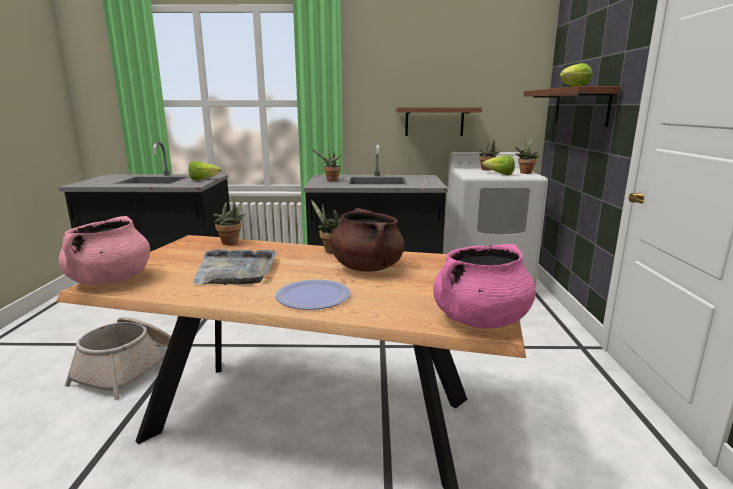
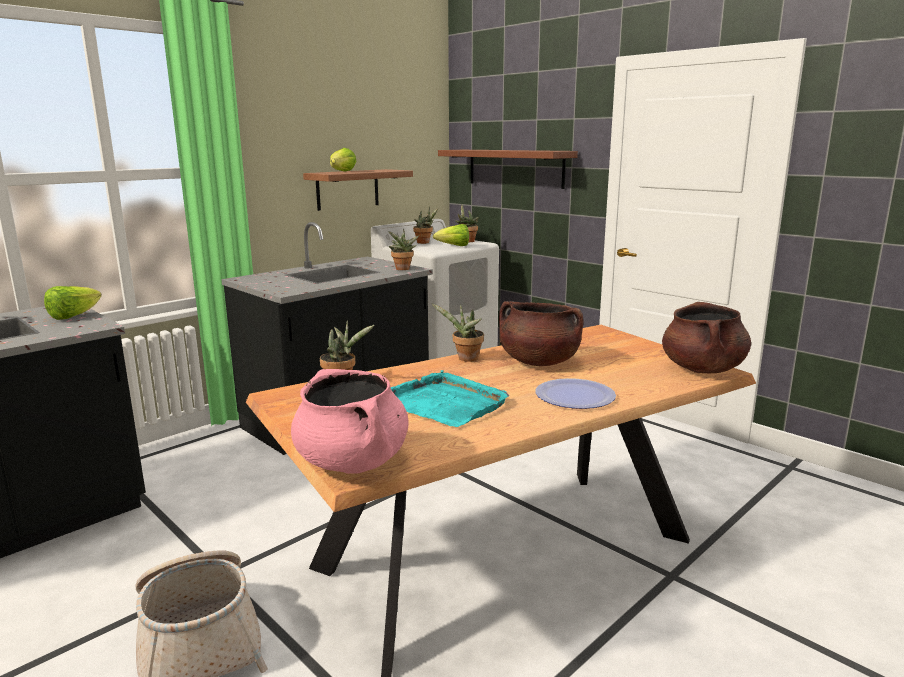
camera: 45 degrees left, 0 degrees up
grey tray [192,249,277,285] -> turquoise tray [391,370,509,427]
potted plant [312,149,341,181] -> potted plant moved to [388,229,419,270]
pink cooking pot [433,244,536,328] -> brown cooking pot [662,302,751,373]
lettuce [560,63,592,86] -> lettuce moved to [330,148,356,172]

